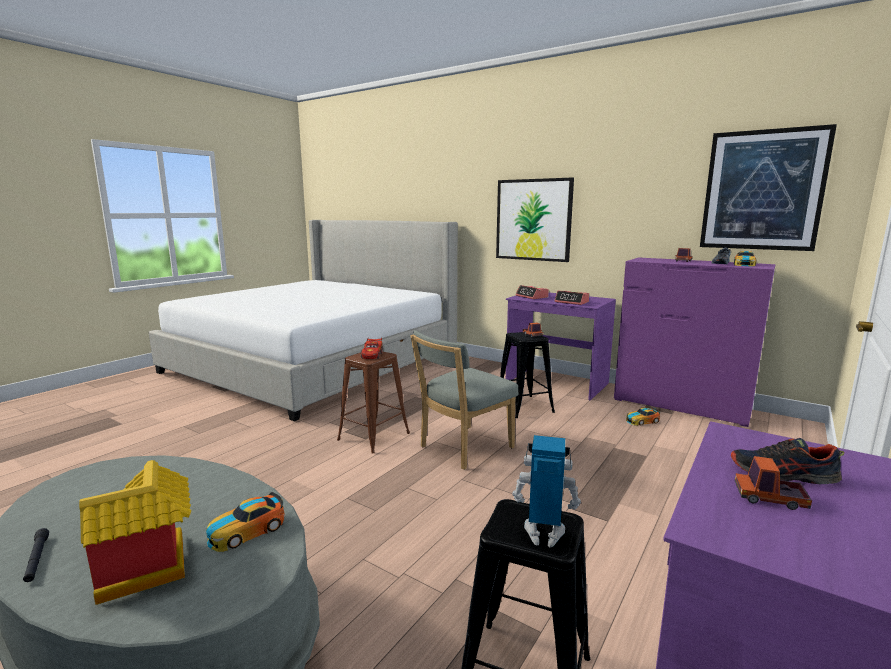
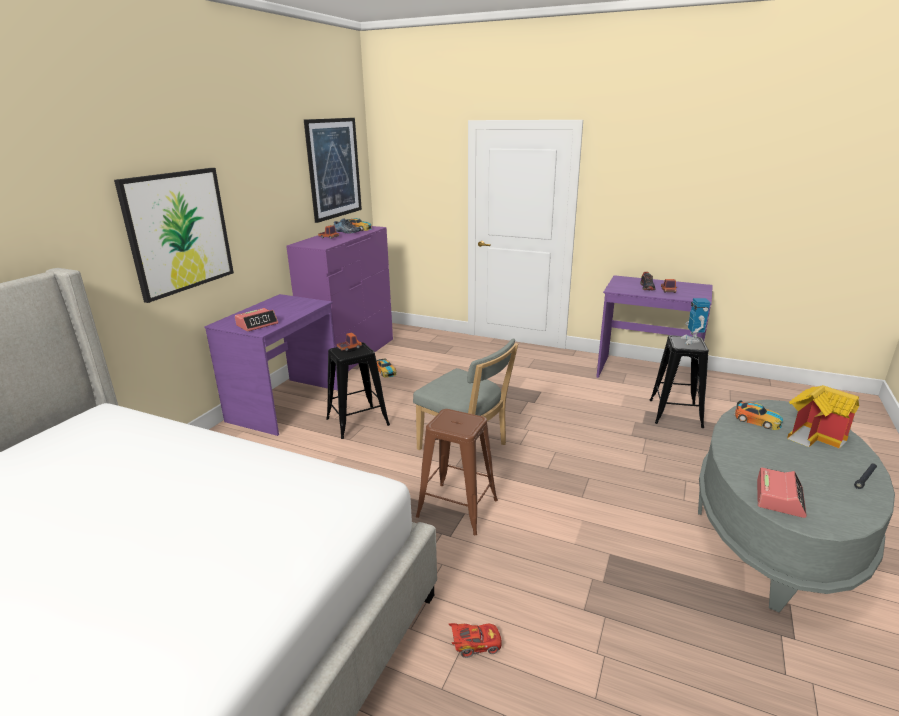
camera: 100 degrees left, 10 degrees up
red toy car [361,338,383,359] -> red toy car moved to [449,623,502,658]
alarm clock [554,290,589,305] -> alarm clock moved to [757,467,807,518]

